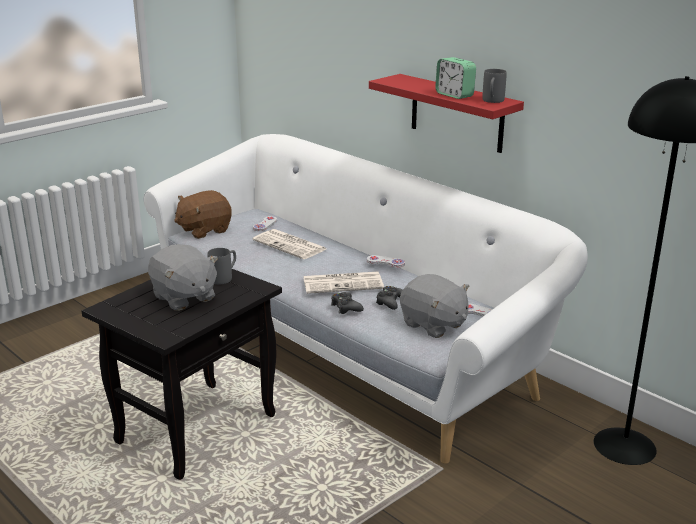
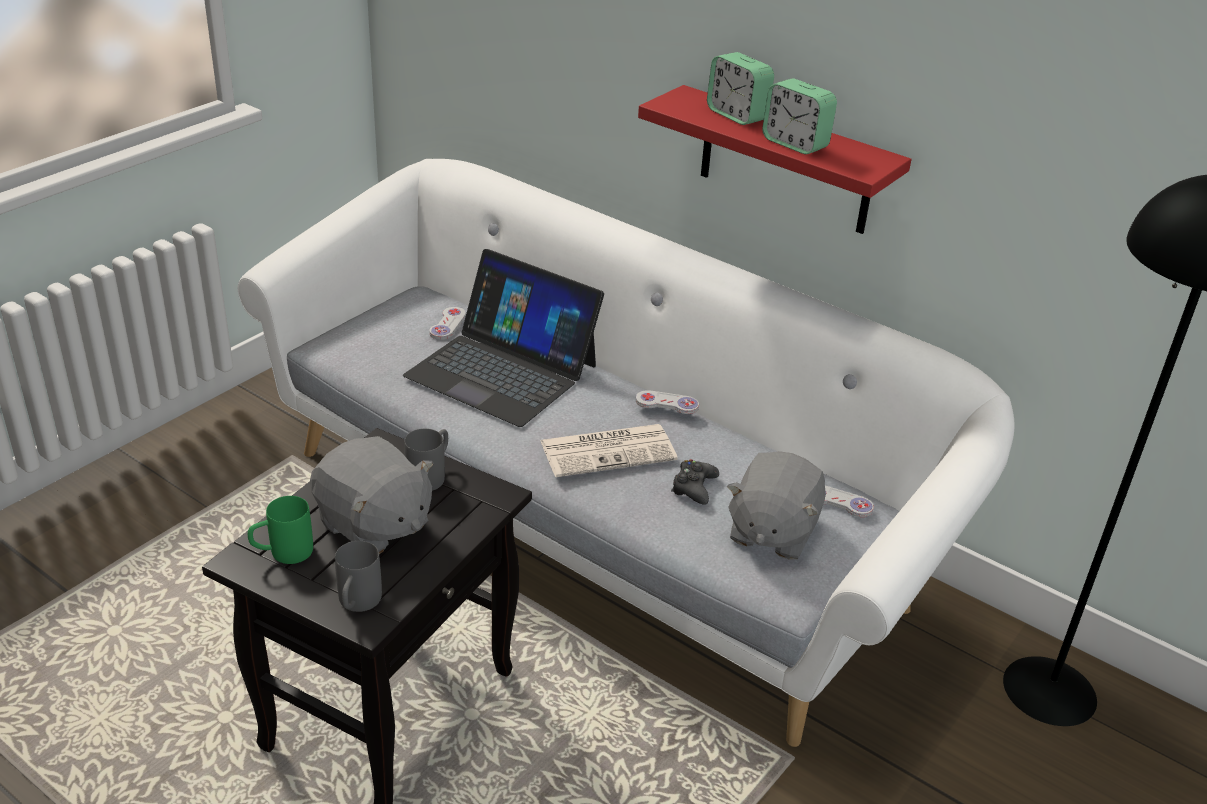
camera: 10 degrees left, 10 degrees up
brown plush toy [174,190,232,239] -> none
newspaper [253,229,326,259] -> laptop [403,249,604,427]
black game controller [331,292,364,314] -> none
grey plush toy [400,274,469,338] -> grey plush toy turned 75 degrees clockwise [727,451,826,560]
grey mug [483,69,507,103] -> grey mug moved to [335,541,382,612]
none -> green mug [248,496,313,564]
none -> alarm clock [707,52,774,125]

